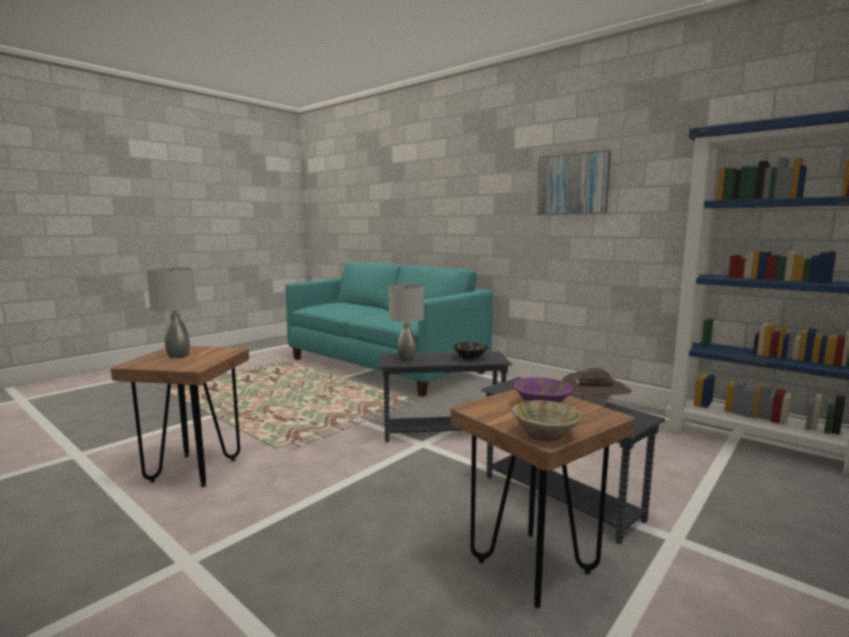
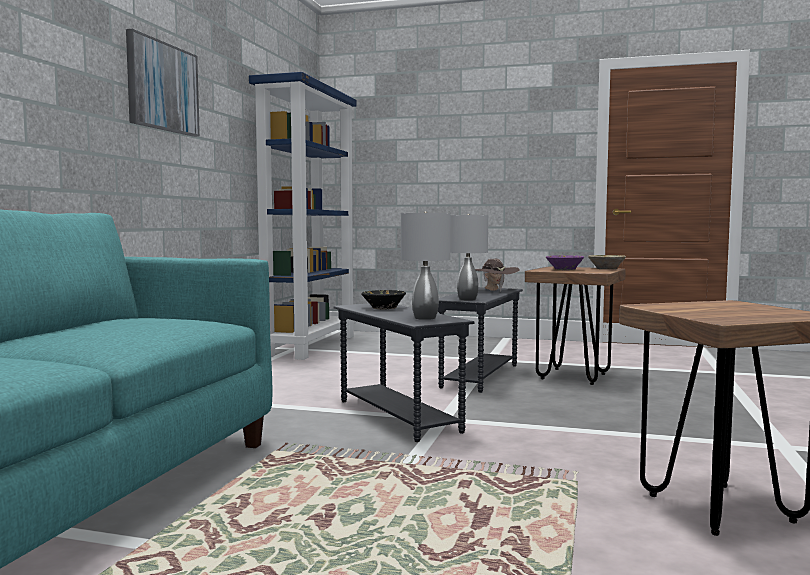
camera: 115 degrees left, 5 degrees down
grey table lamp [146,268,197,358] -> grey table lamp moved to [450,214,488,300]

